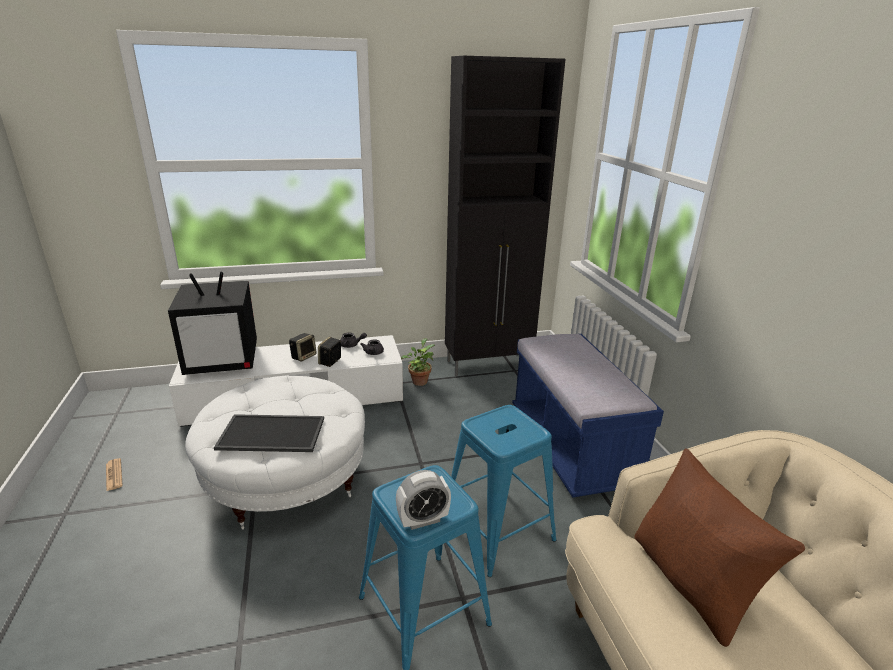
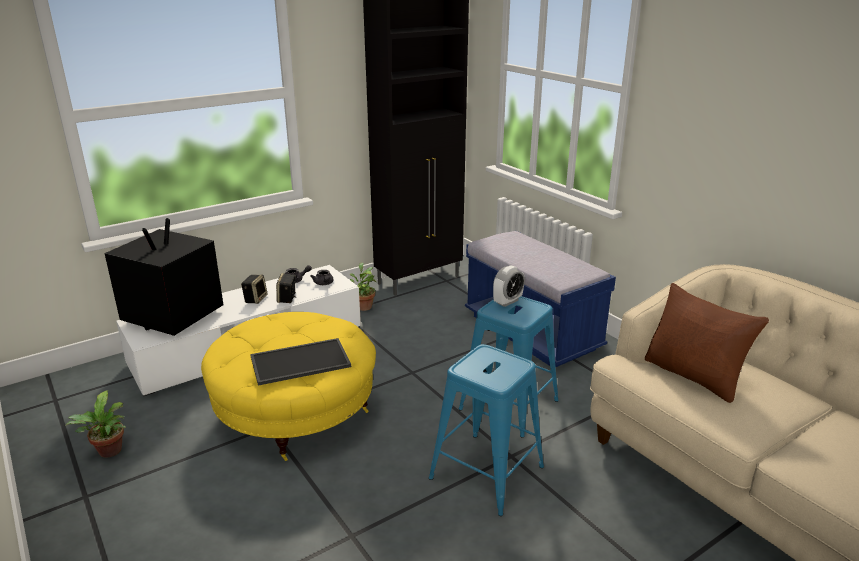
camera: 20 degrees left, 0 degrees up
newspaper [106,458,123,491] -> potted plant [65,390,126,458]
television [168,272,257,375] -> television turned 150 degrees clockwise [104,218,223,336]
white ottoman [185,376,365,530] -> yellow ottoman [201,312,376,461]
alarm clock [396,470,451,530] -> alarm clock moved to [493,265,525,307]

